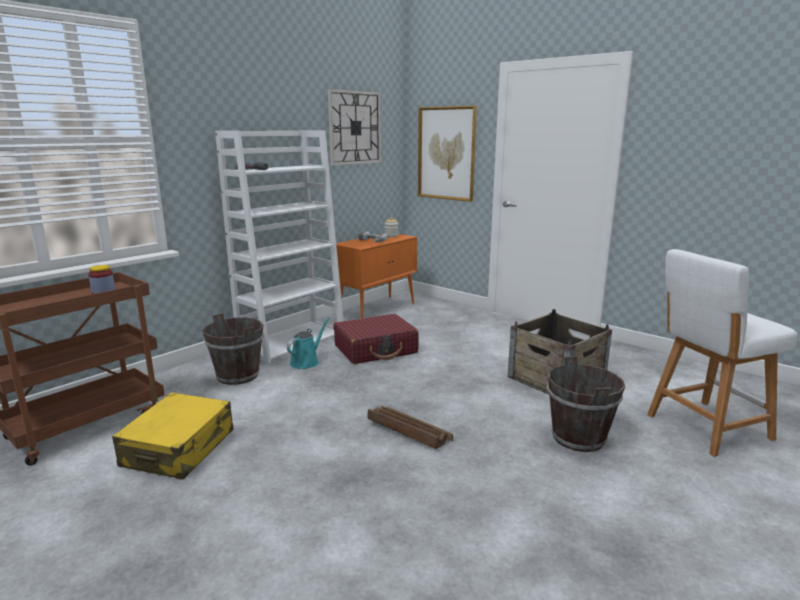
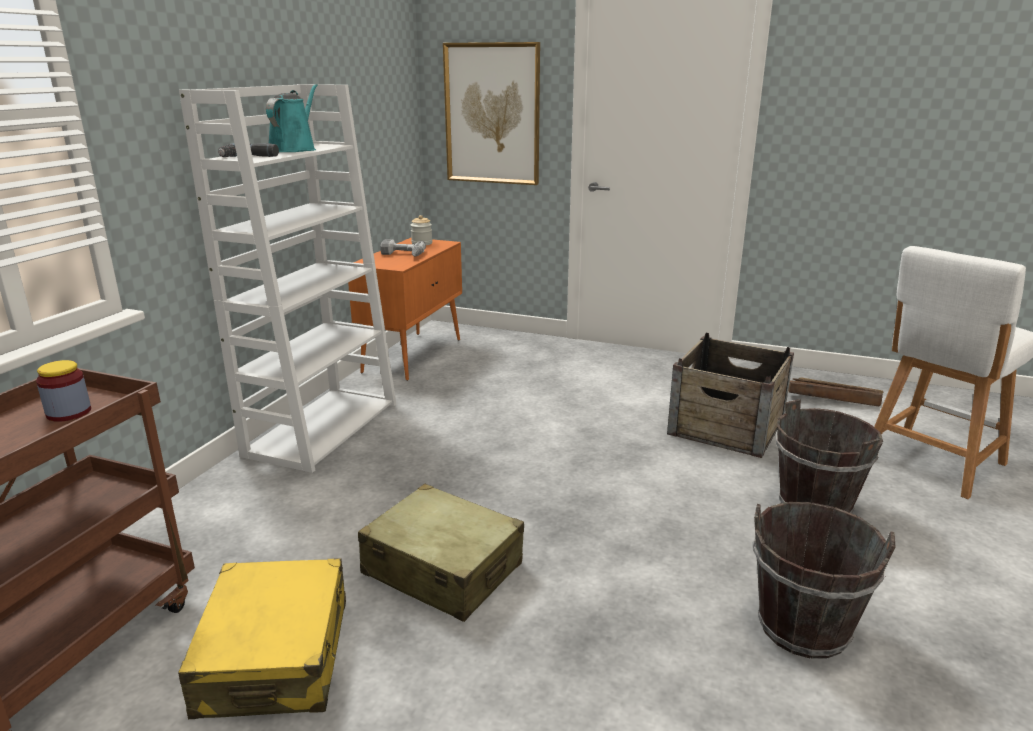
camera: 20 degrees left, 5 degrees up
brown bucket [202,313,264,385] -> brown bucket moved to [753,502,896,659]
turquoise watering can [287,317,330,369] -> turquoise watering can moved to [266,84,318,152]
wall clock [328,89,381,166] -> none
red suitcase [334,314,419,364] -> none
crate [367,406,453,449] -> crate moved to [788,377,884,406]
none -> beige suitcase [358,484,524,622]

